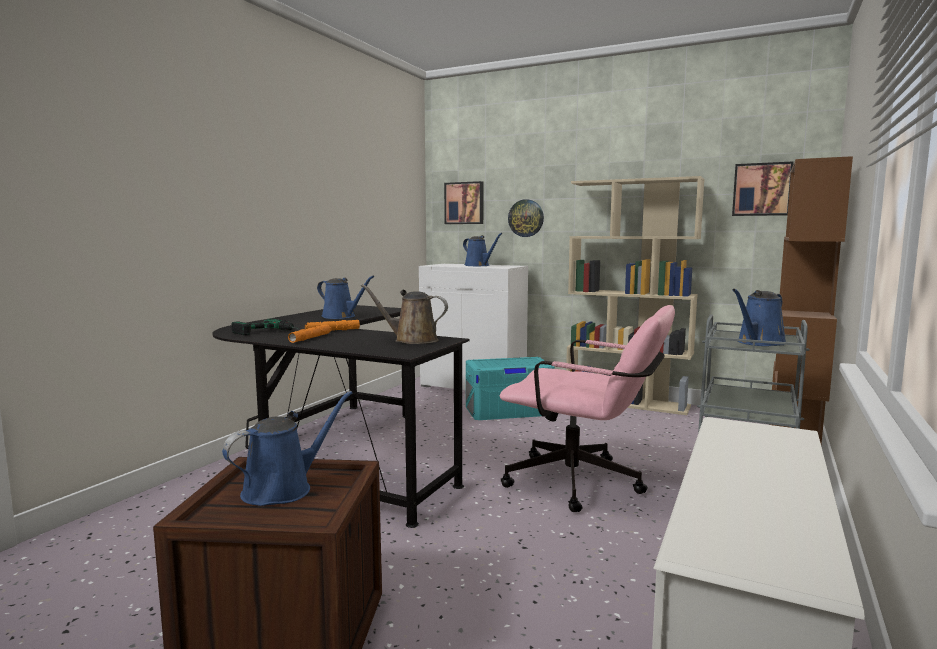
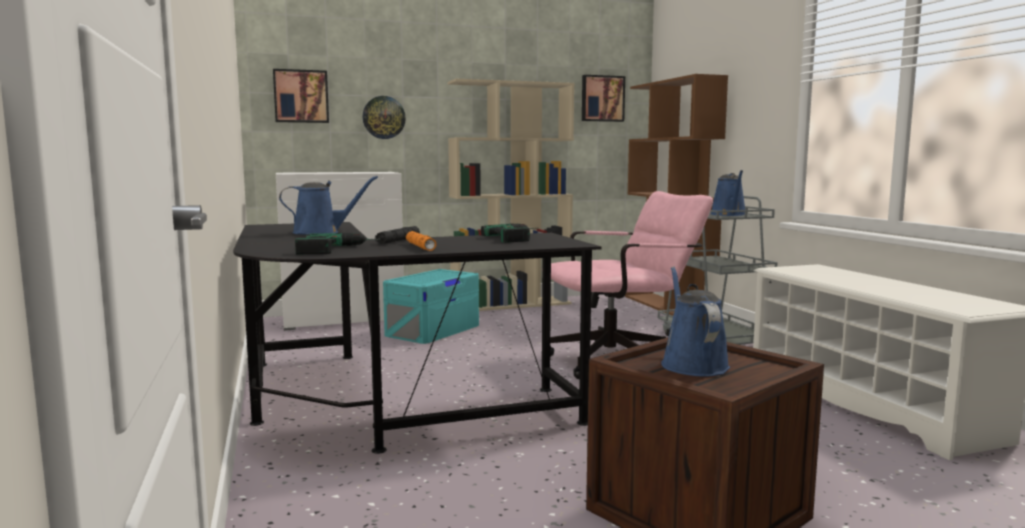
camera: 45 degrees left, 0 degrees up
orange flashlight [305,320,360,331] -> black flashlight [375,226,420,244]
brown watering can [361,284,448,344] -> power drill [481,223,538,243]
blue watering can [463,233,503,266] -> none

